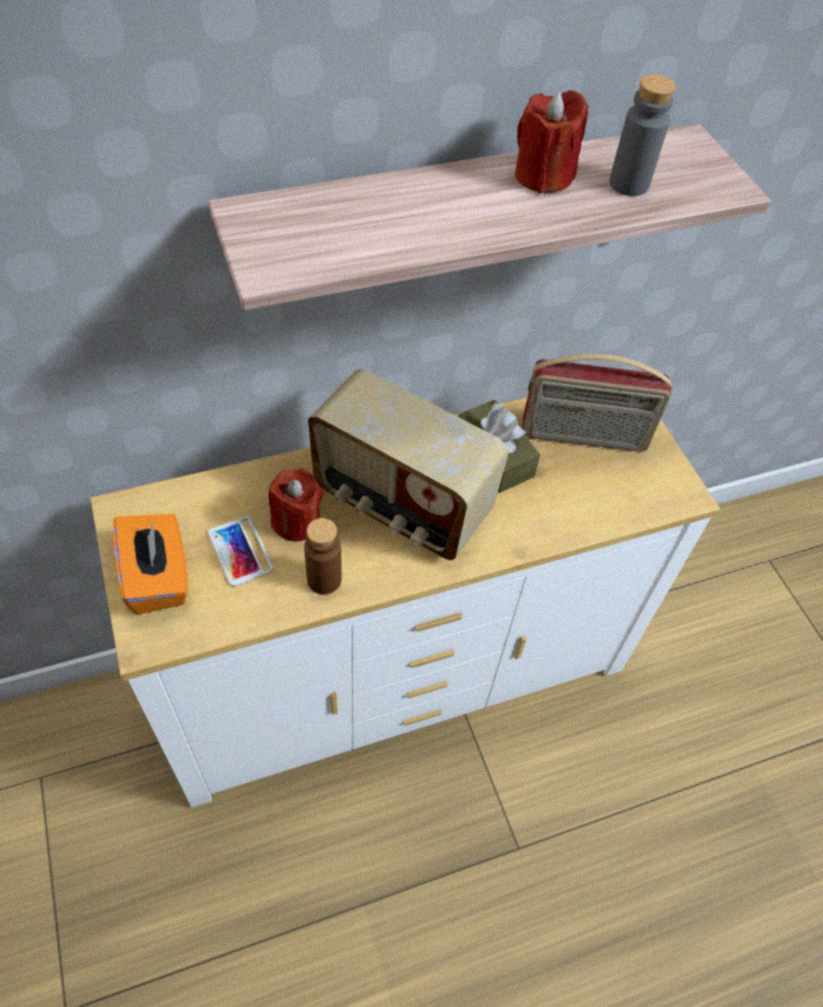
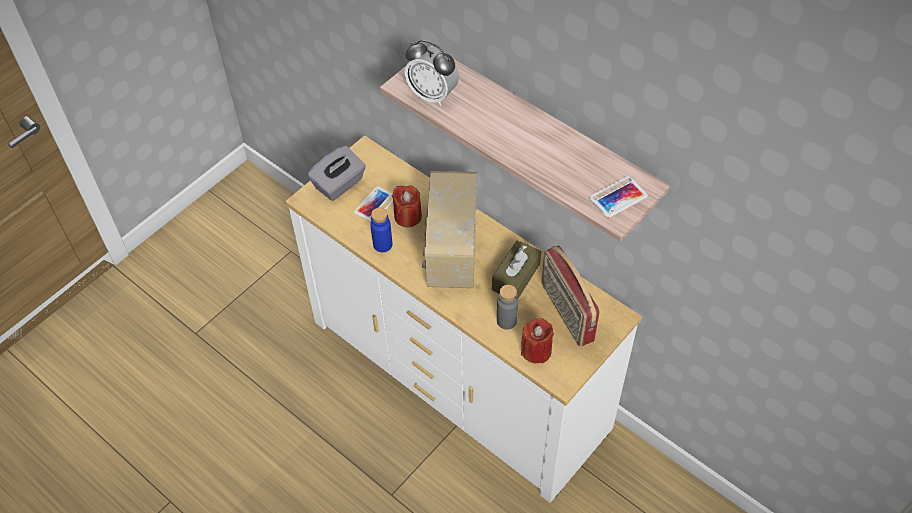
camera: 65 degrees right, 0 degrees up
orange tissue box [113,514,188,614] -> grey tissue box [307,145,366,201]
brown bottle [304,518,342,594] -> blue bottle [370,208,392,252]
red candle [515,90,588,194] -> red candle moved to [521,318,554,364]
grey bottle [609,74,676,196] -> grey bottle moved to [497,285,518,330]
none -> alarm clock [404,40,459,106]
none -> phone [589,176,648,218]

